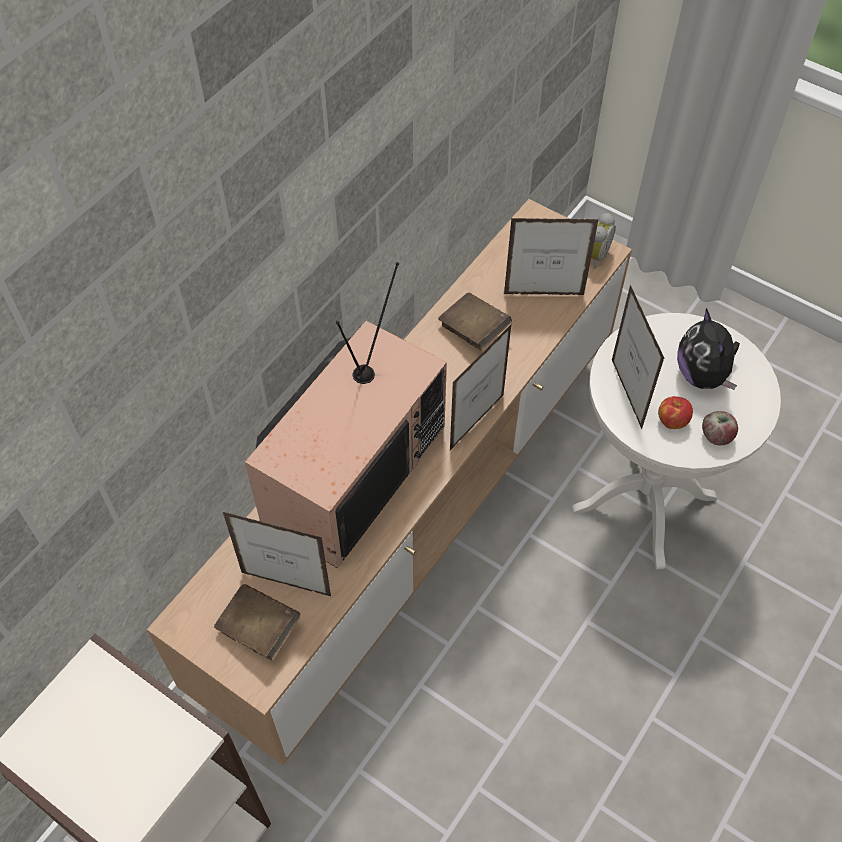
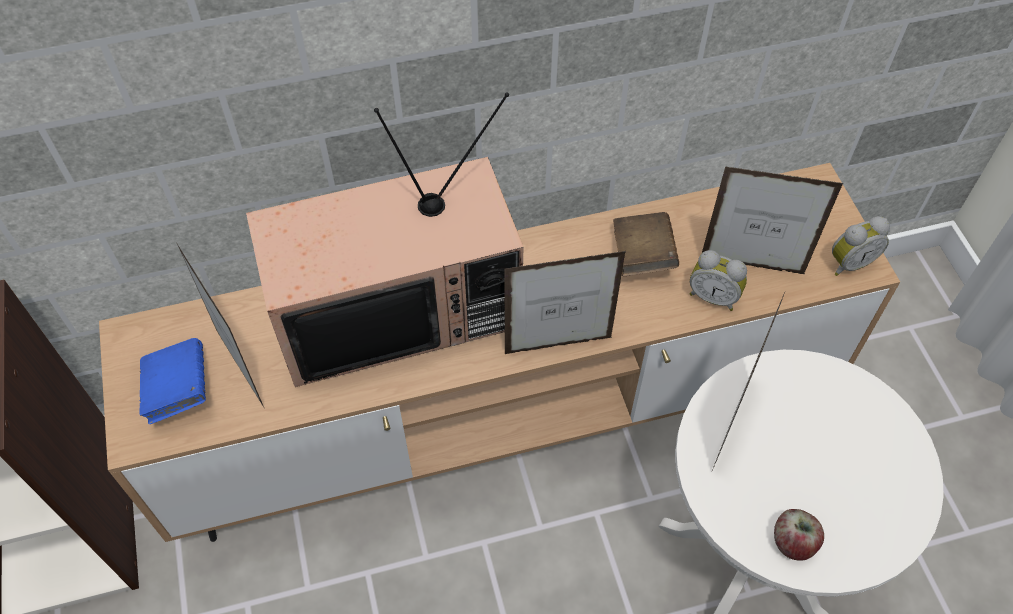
camera: 40 degrees right, 0 degrees up
brown book [214,584,300,661] -> blue book [139,338,206,424]
picture frame [504,218,599,295] -> picture frame turned 150 degrees clockwise [702,166,844,274]
apple [658,396,693,429] -> none
plush toy [677,308,740,390] -> none
none -> alarm clock [690,250,747,311]

